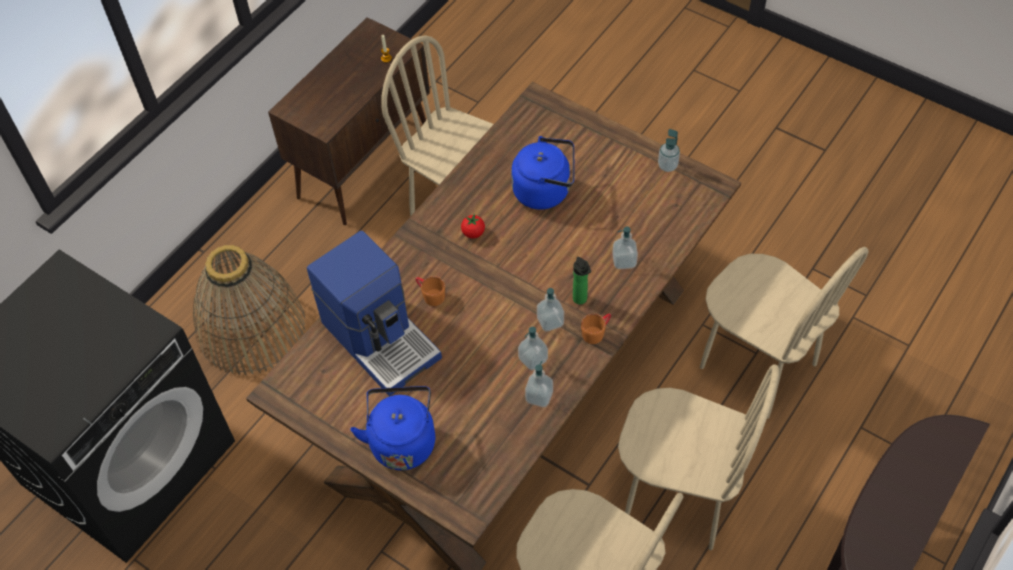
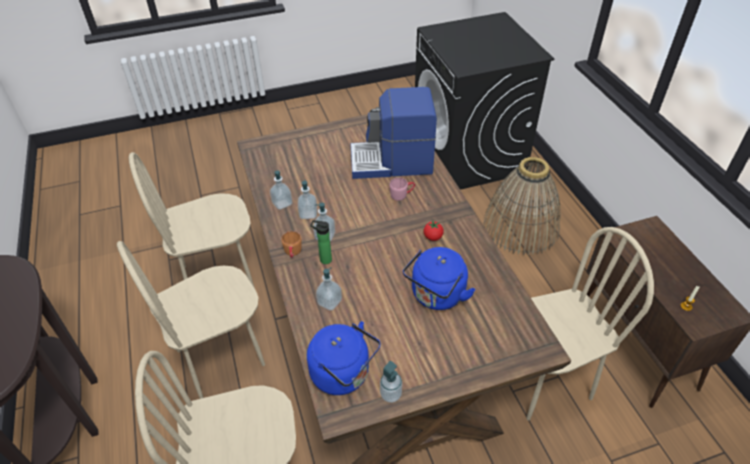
camera: 125 degrees right, 10 degrees down
blue kettle [350,386,435,470] -> blue kettle moved to [307,321,381,395]
orange mug [416,276,445,306] -> pink mug [389,177,415,201]

